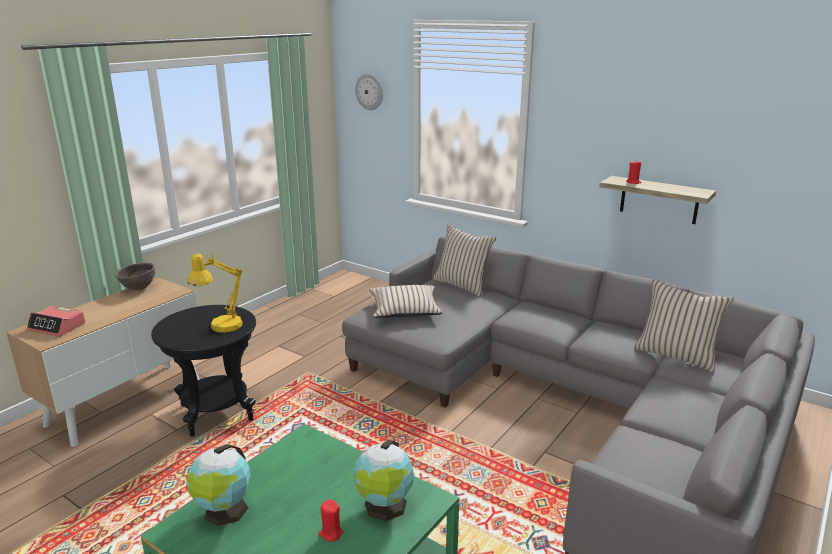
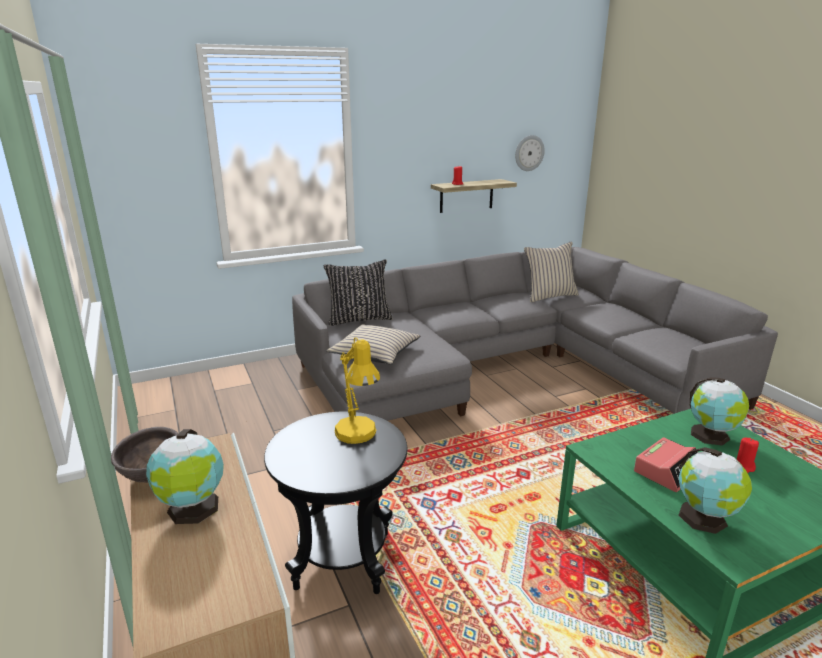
camera: 60 degrees left, 0 degrees up
alarm clock [27,306,85,337] -> alarm clock moved to [634,437,698,492]
wall clock [355,74,383,110] -> wall clock moved to [515,135,545,171]
beige pillow [433,224,496,297] -> black pillow [323,259,393,326]
none -> globe [146,429,224,524]

